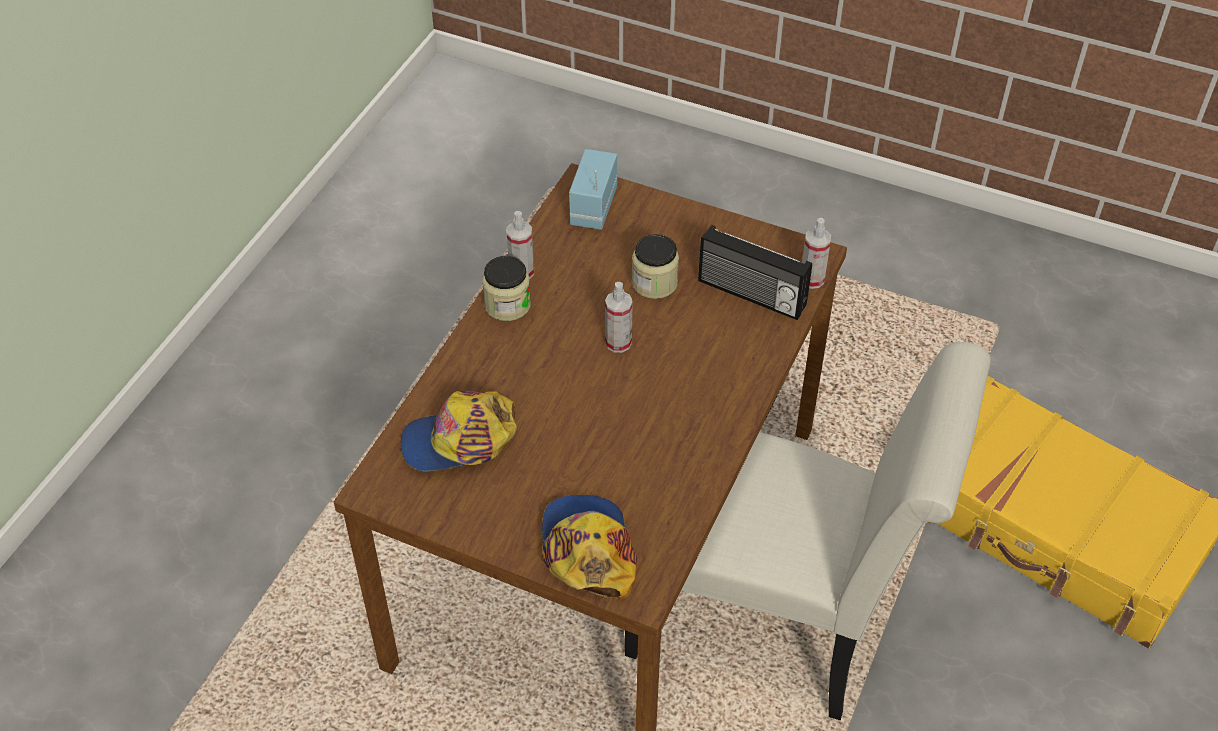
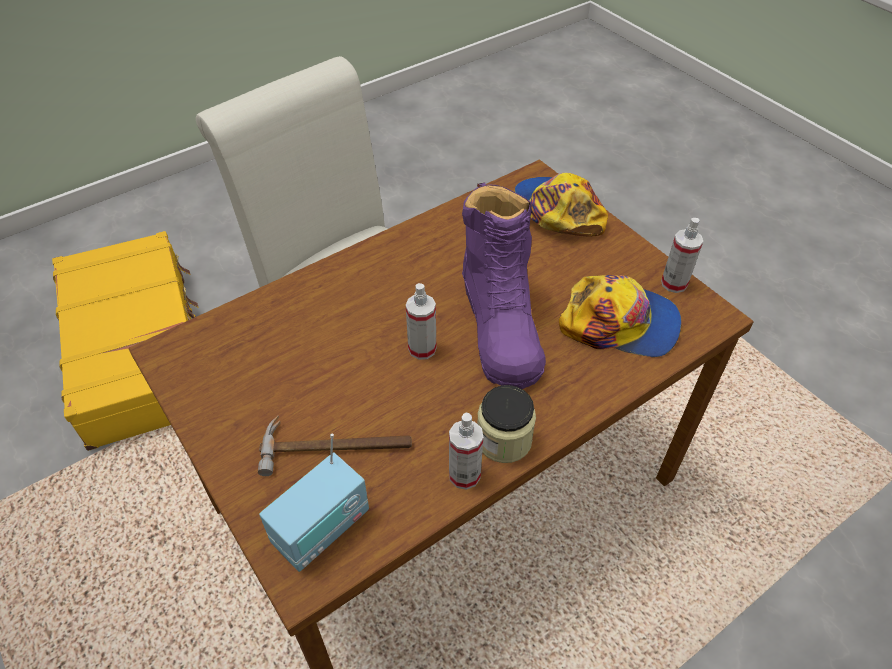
camera: 150 degrees left, 0 degrees up
cap [542,495,637,599] -> cap turned 135 degrees clockwise [515,173,608,237]
jar [632,234,679,299] -> none
radio [698,225,812,320] -> none
spray bottle [802,218,831,289] -> spray bottle moved to [661,218,703,293]
none -> hammer [258,416,412,476]
none -> purple boot [462,183,546,389]

